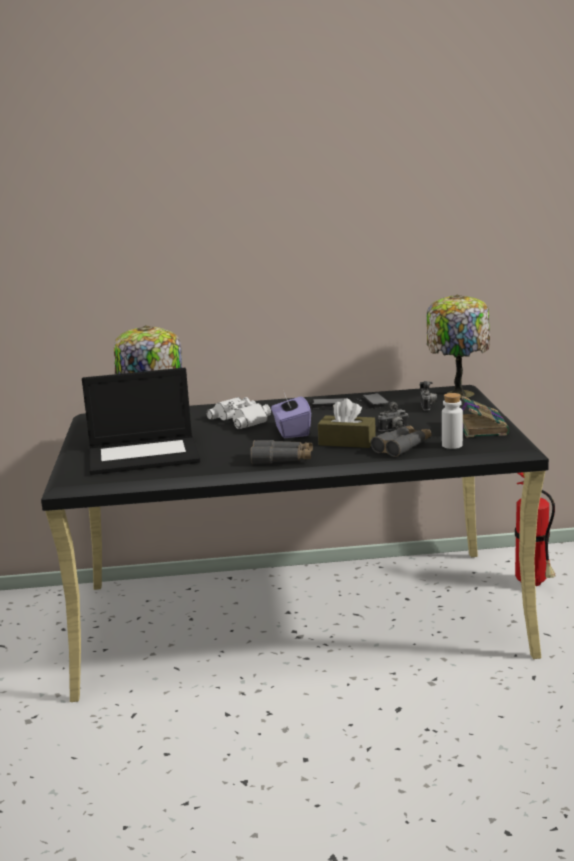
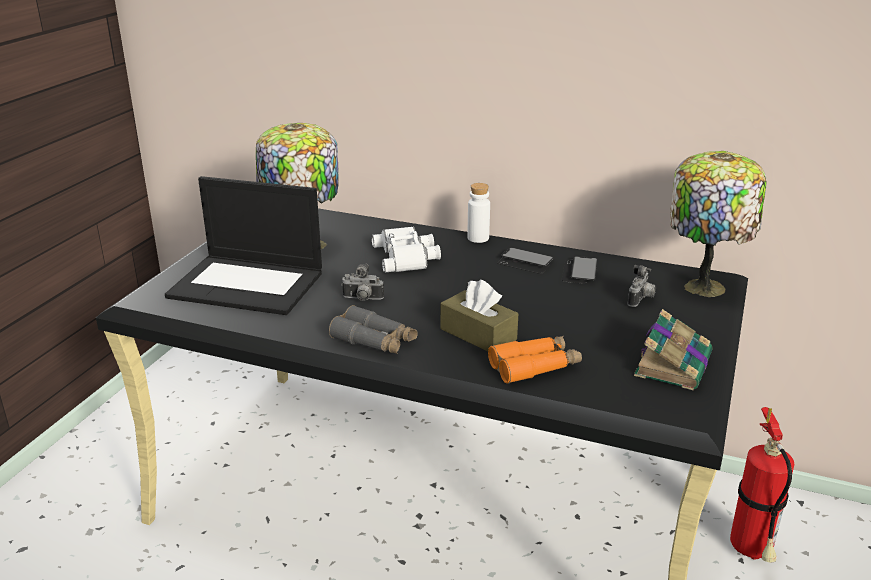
camera: 25 degrees right, 10 degrees up
purple tissue box [271,393,311,438] -> none
grey binoculars [371,426,432,457] -> orange binoculars [488,336,582,384]
camera [378,402,409,432] -> camera moved to [341,264,384,301]
white bottle [442,393,463,449] -> white bottle moved to [467,183,490,243]

